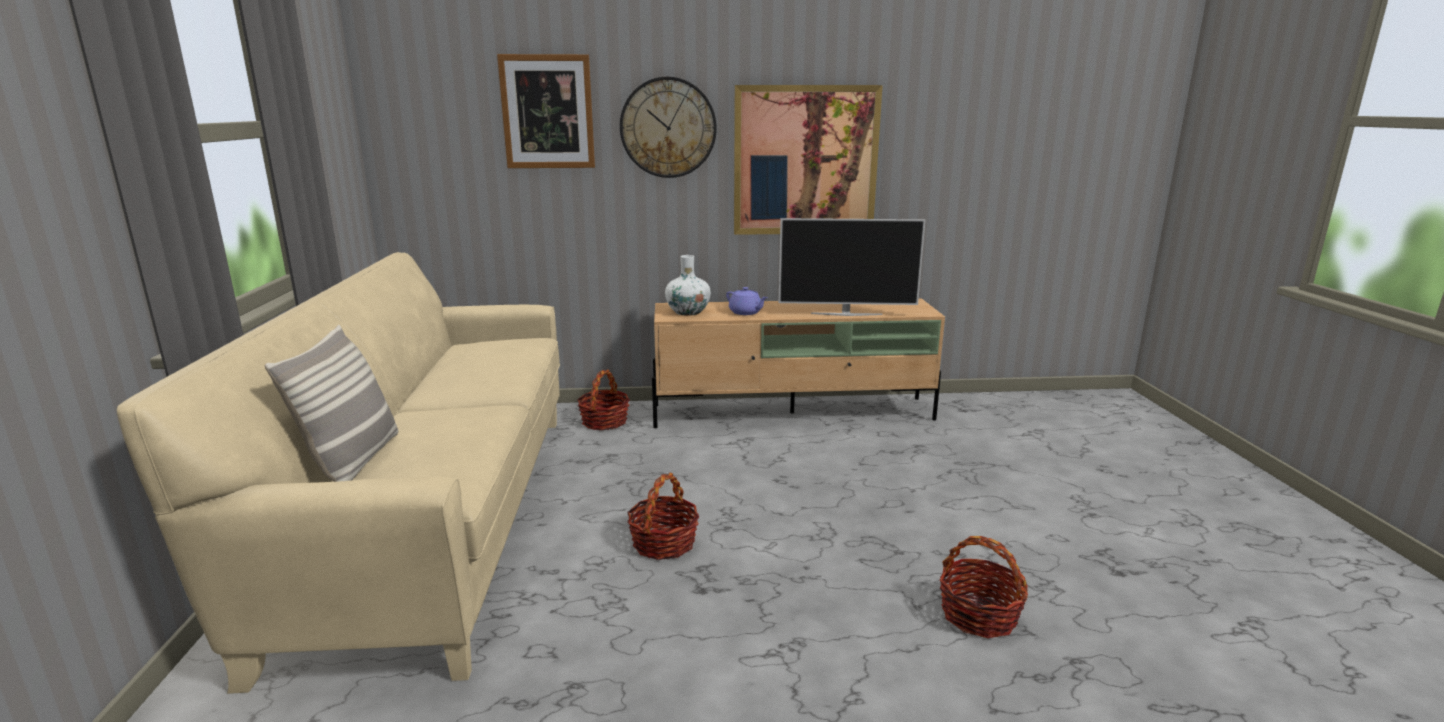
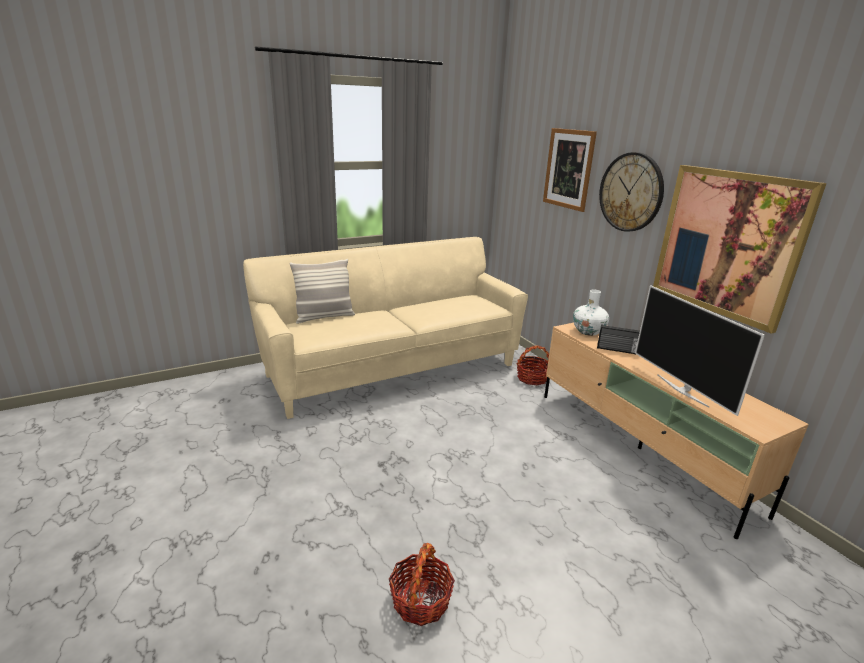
camera: 65 degrees right, 5 degrees up
basket [627,473,699,560] -> none
purple teapot [726,287,768,315] -> radio [597,324,640,354]

